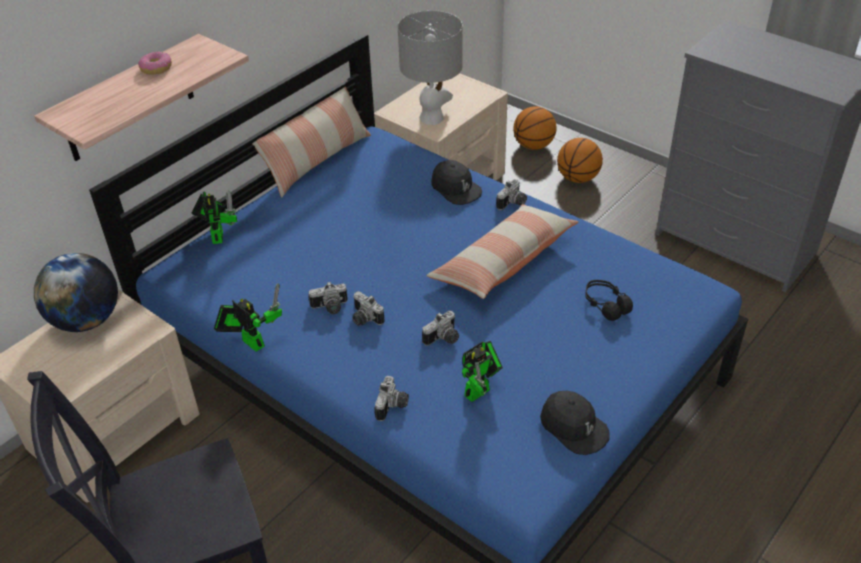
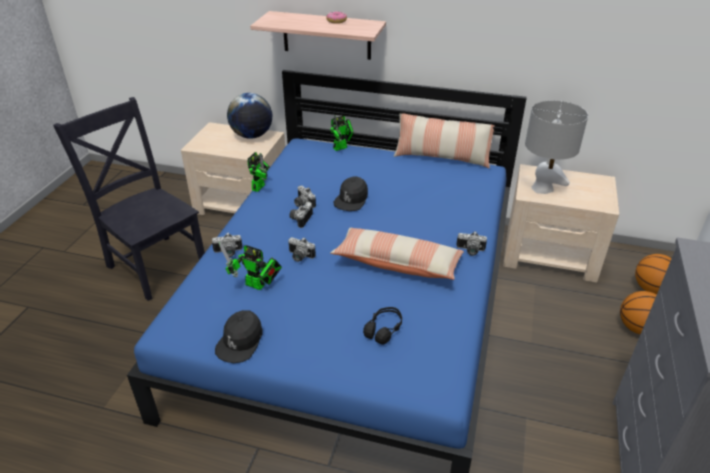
camera: 65 degrees right, 5 degrees down
black cap [431,160,482,205] -> black cap moved to [333,177,368,211]

